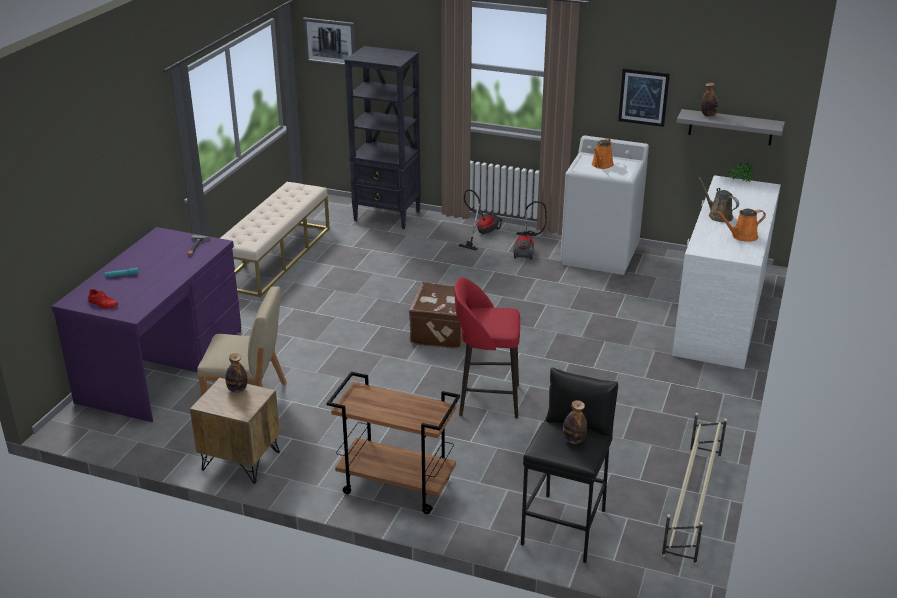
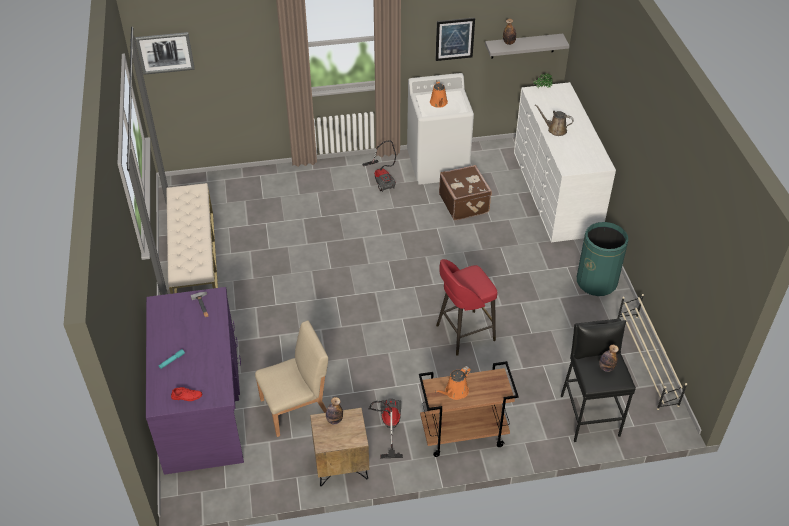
camera: 30 degrees left, 15 degrees up
black bookcase [345,46,421,229] -> none
brown suitcase [409,282,468,349] -> brown suitcase moved to [439,165,492,220]
vacuum cleaner [458,189,502,251] -> vacuum cleaner moved to [368,398,403,458]
orange watering can [716,209,766,242] -> orange watering can moved to [435,366,471,400]
none -> green trash can [577,222,628,296]

